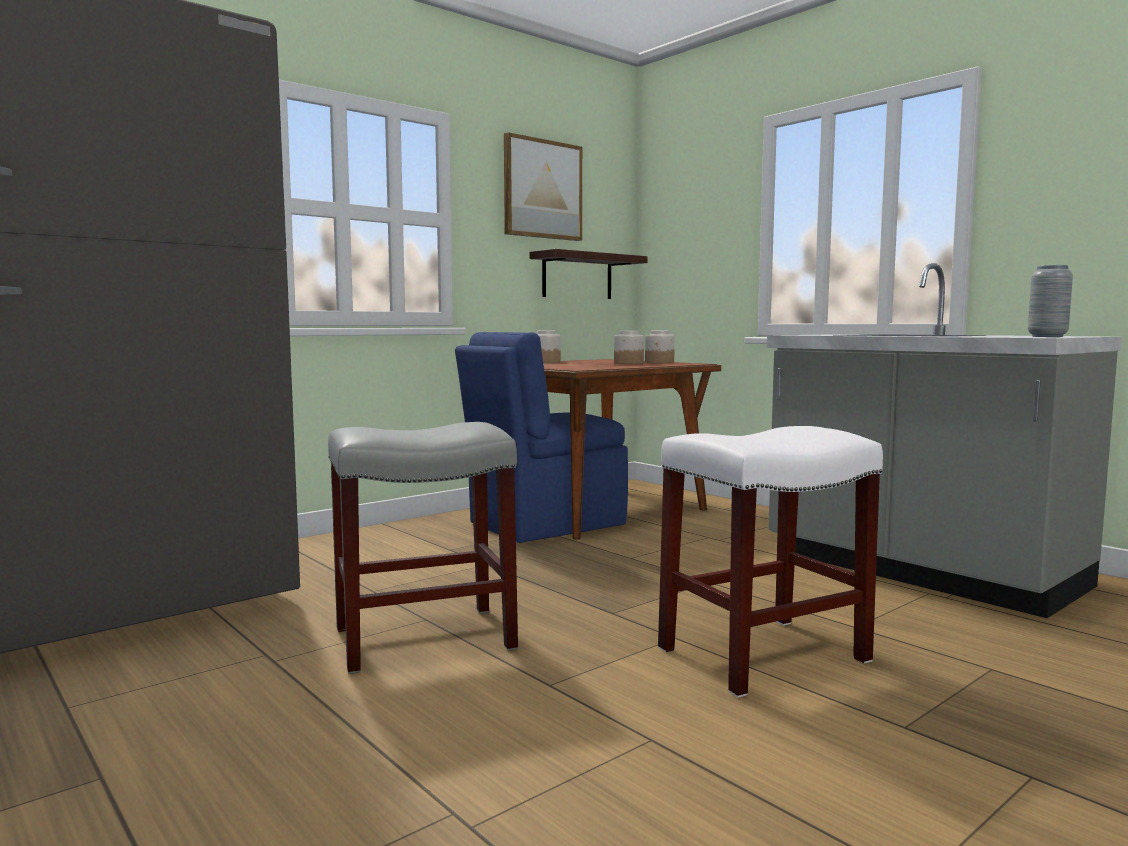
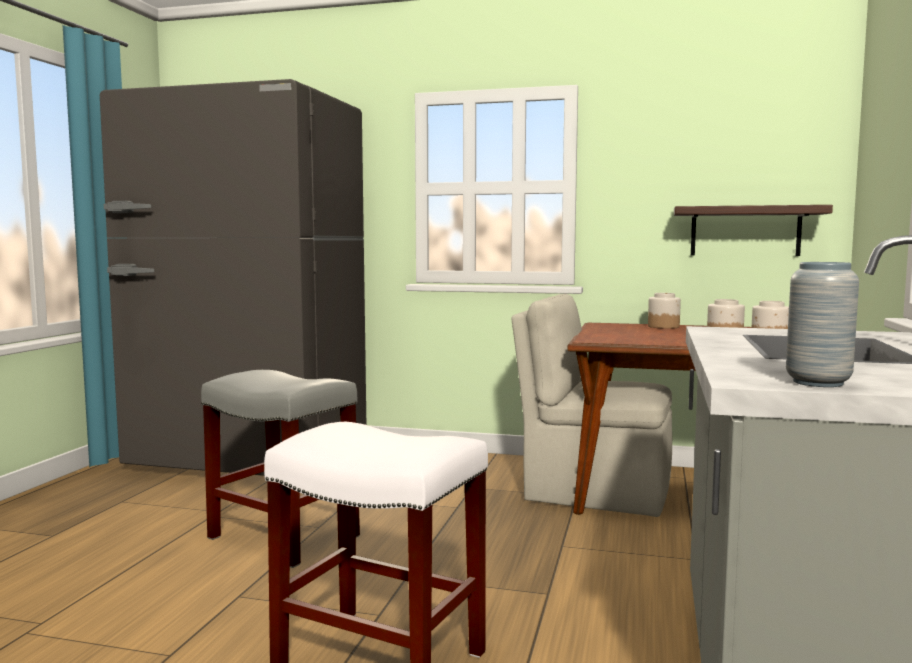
camera: 55 degrees right, 0 degrees up
blue chair [455,332,628,543] -> beige chair [512,294,672,517]
picture [504,132,582,241] -> none

